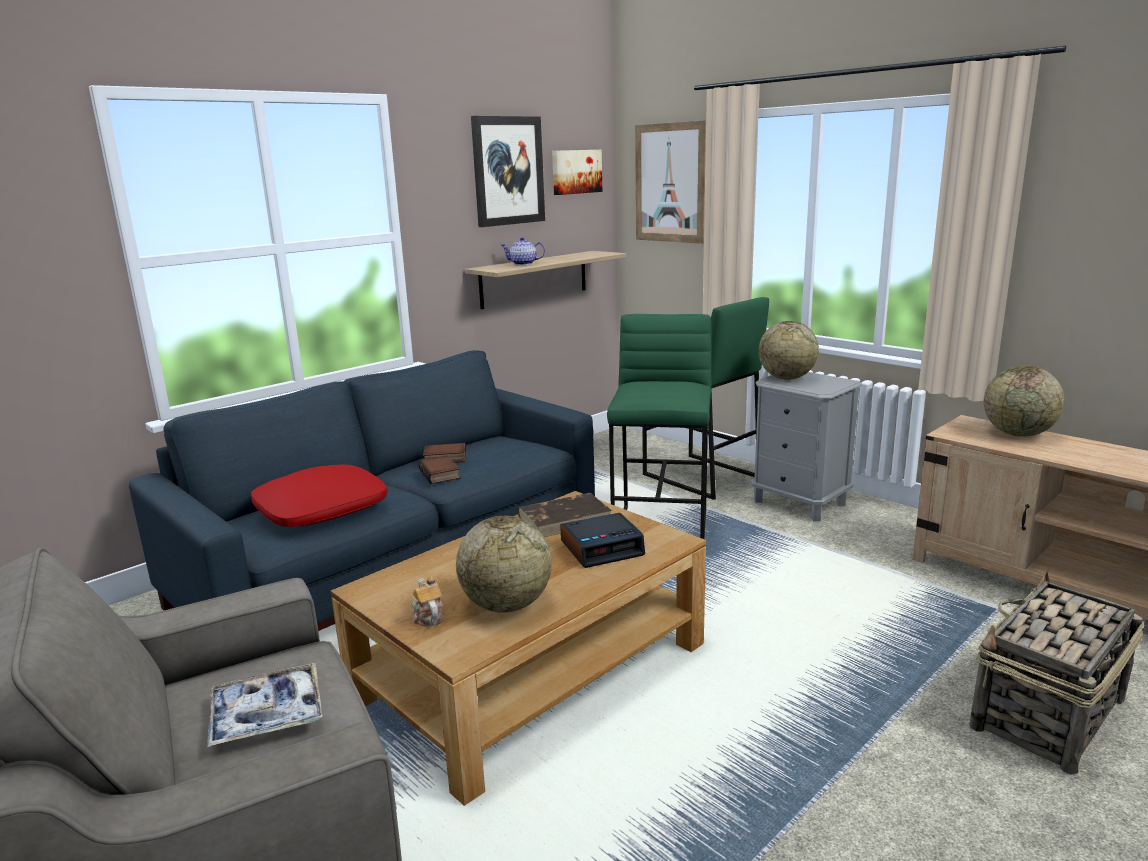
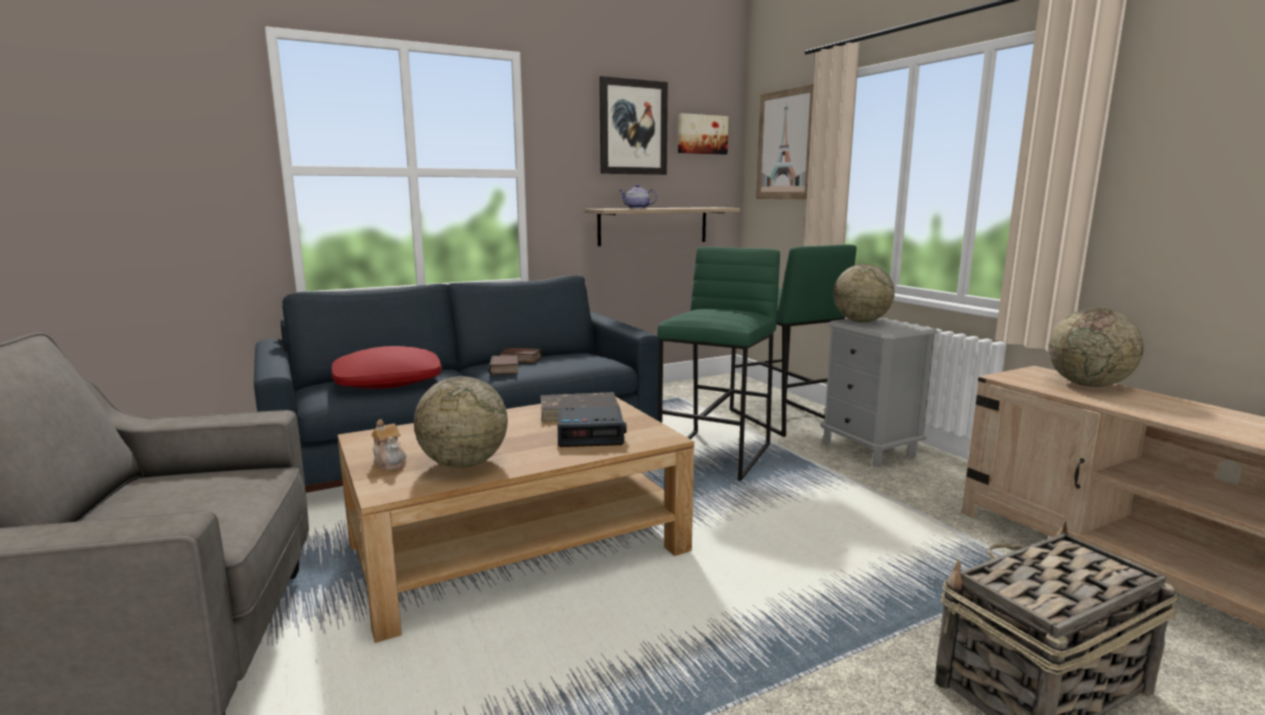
camera: 15 degrees right, 5 degrees down
tray [207,663,322,747] -> none
teapot [411,576,444,626] -> teapot turned 150 degrees clockwise [371,419,406,471]

